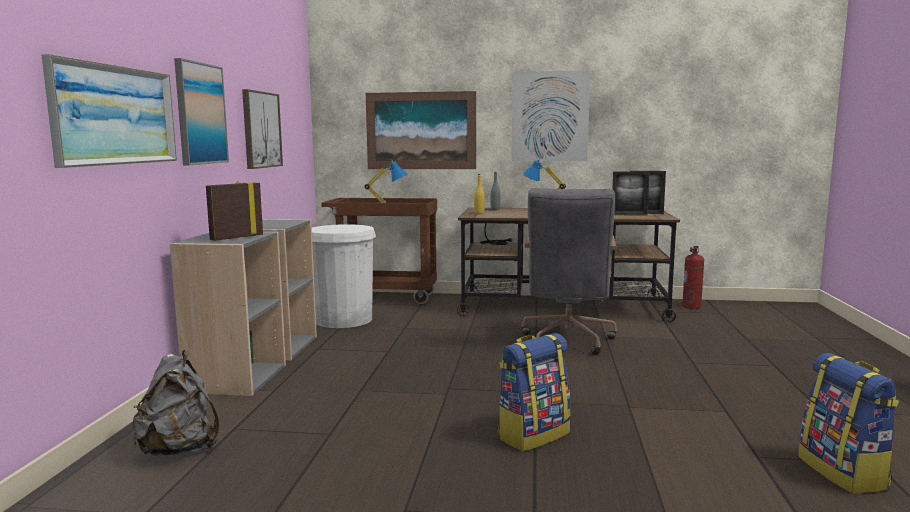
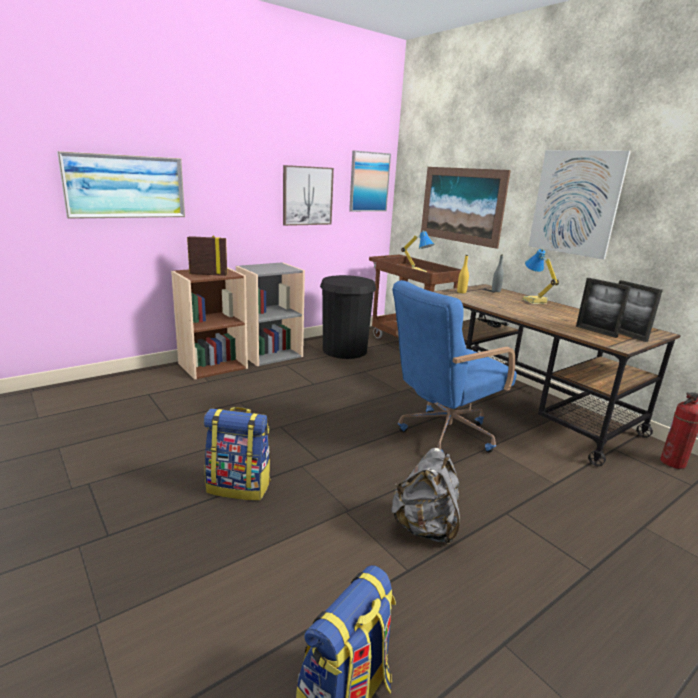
camera: 45 degrees right, 10 degrees up
grey backpack [132,350,219,456] -> grey backpack moved to [391,448,460,545]
grey bookcase [170,232,286,396] -> brown bookcase [171,267,248,380]
picture [174,58,229,165] -> picture moved to [349,150,391,212]
white trash can [312,224,376,328] -> black trash can [320,275,376,359]
grey office chair [521,188,618,355] -> blue office chair [392,280,517,453]

